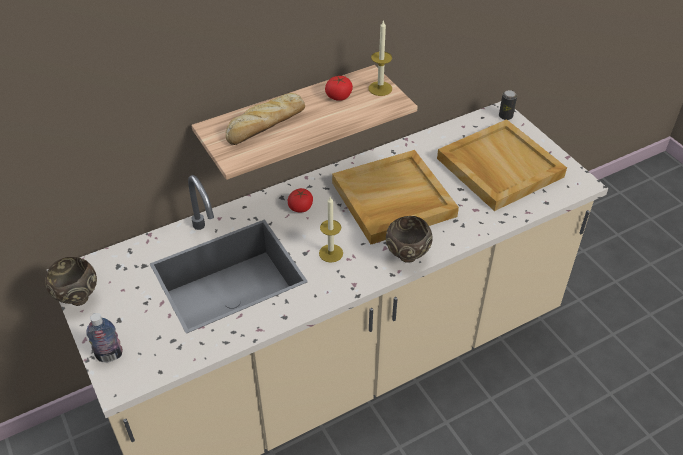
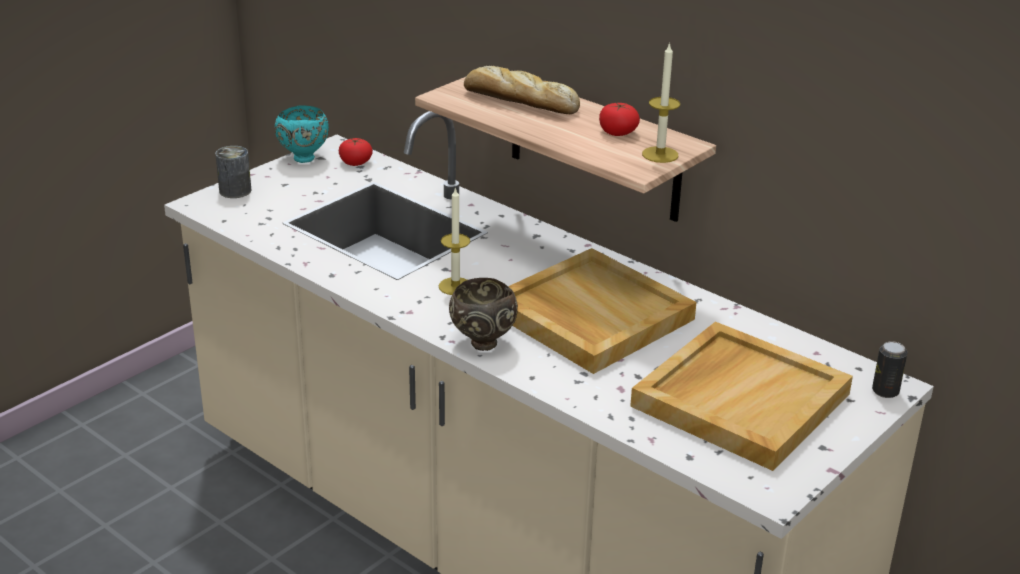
camera: 70 degrees right, 15 degrees down
brown bowl [45,257,97,306] -> turquoise bowl [275,105,329,163]
bottle [86,313,123,362] -> can [215,146,252,198]
tomato [288,188,313,213] -> tomato moved to [339,138,373,166]

